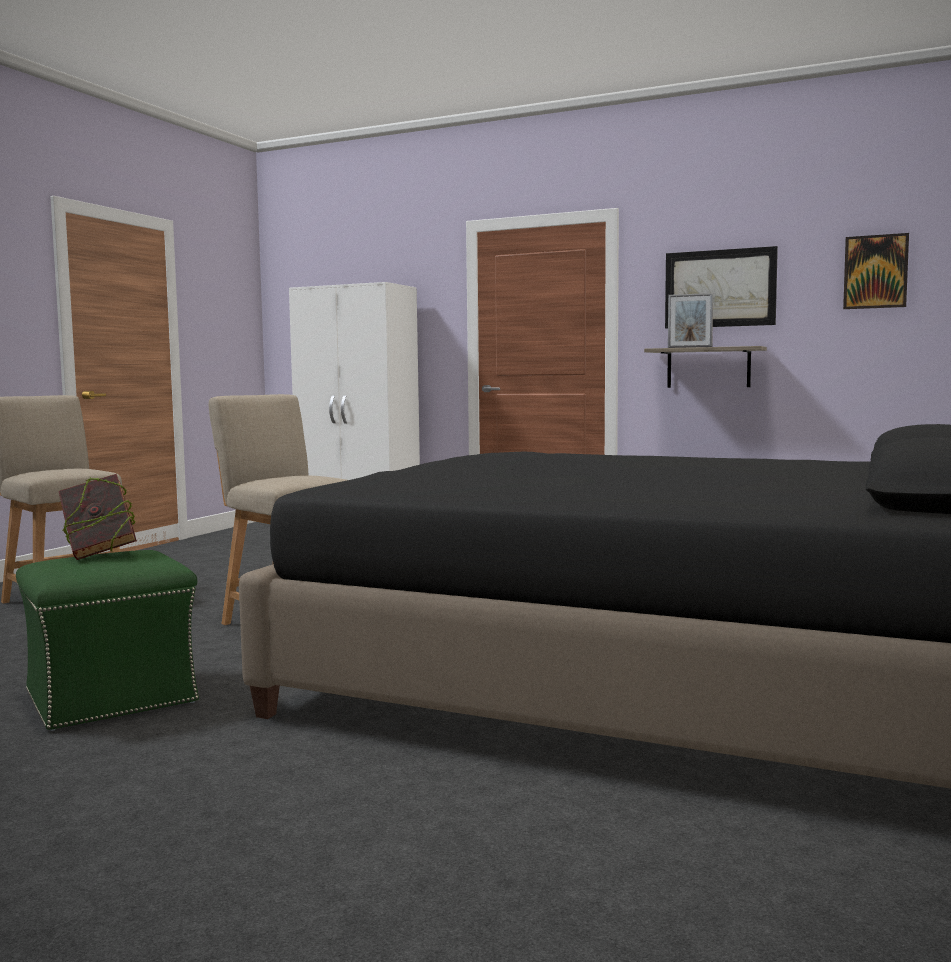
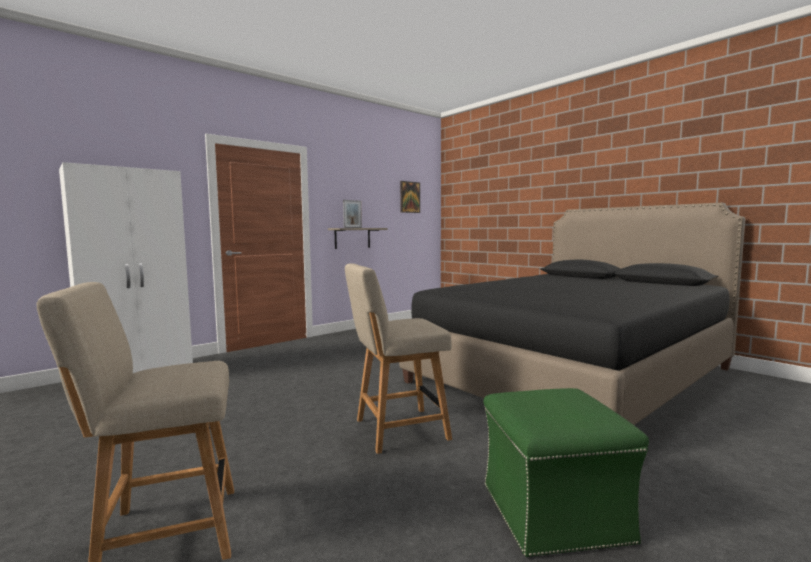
camera: 65 degrees left, 0 degrees up
book [59,474,137,560] -> none
picture [665,246,778,328] -> none

